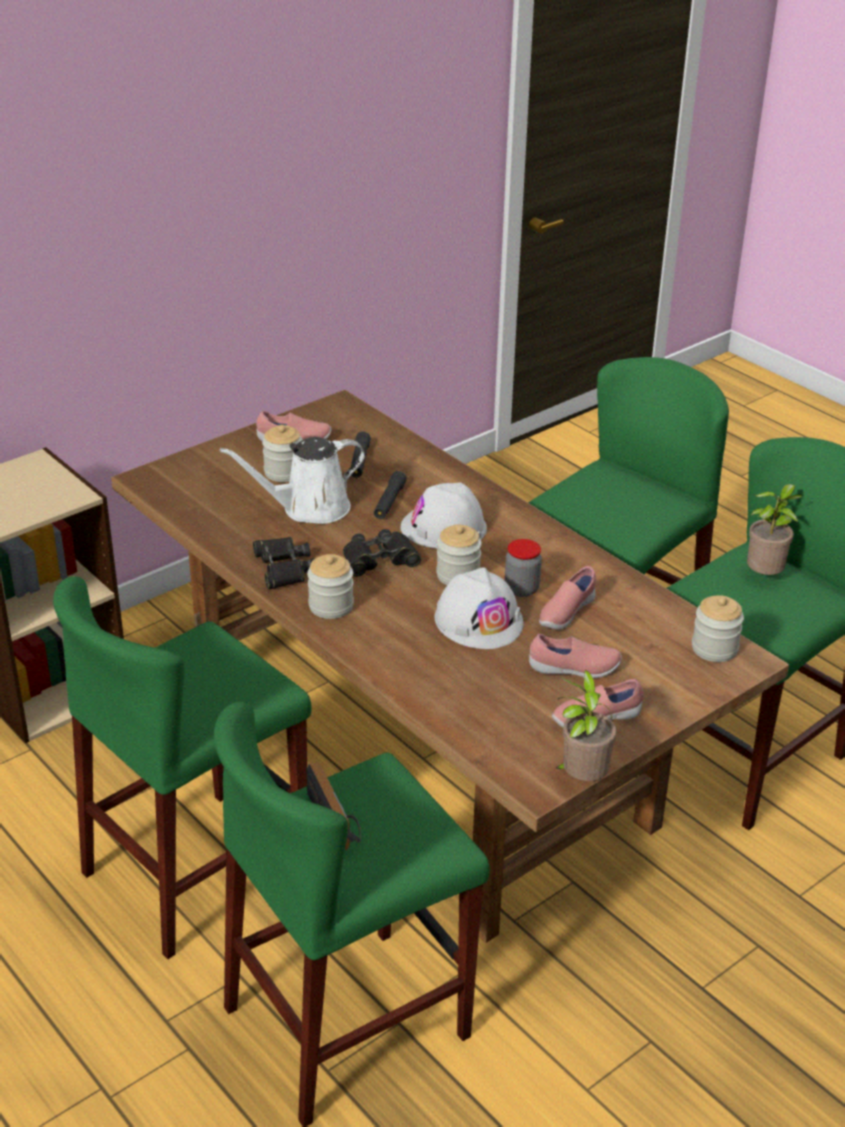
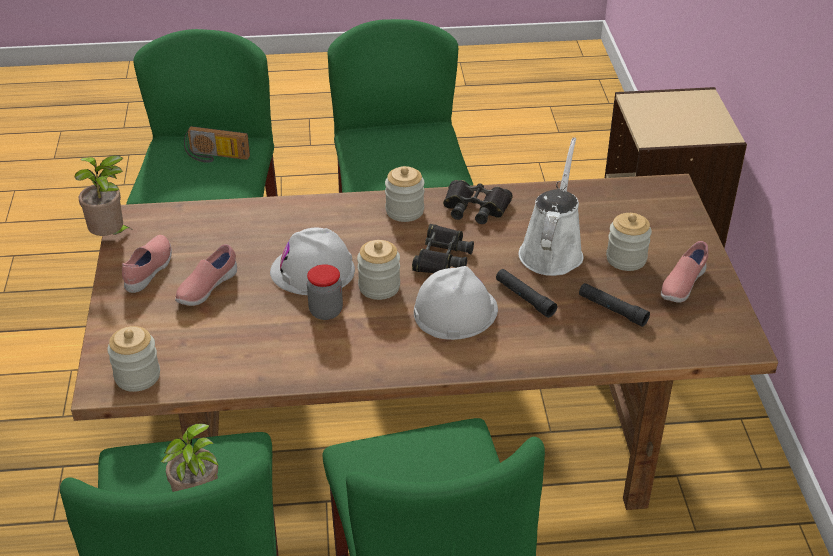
camera: 125 degrees right, 5 degrees up
pink shoe [539,566,596,630] -> none

